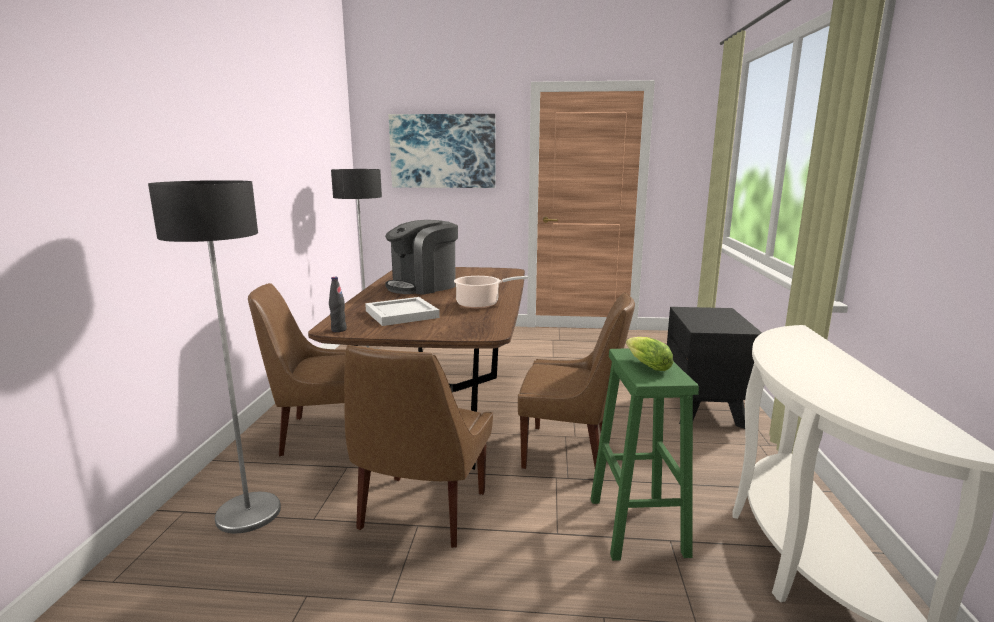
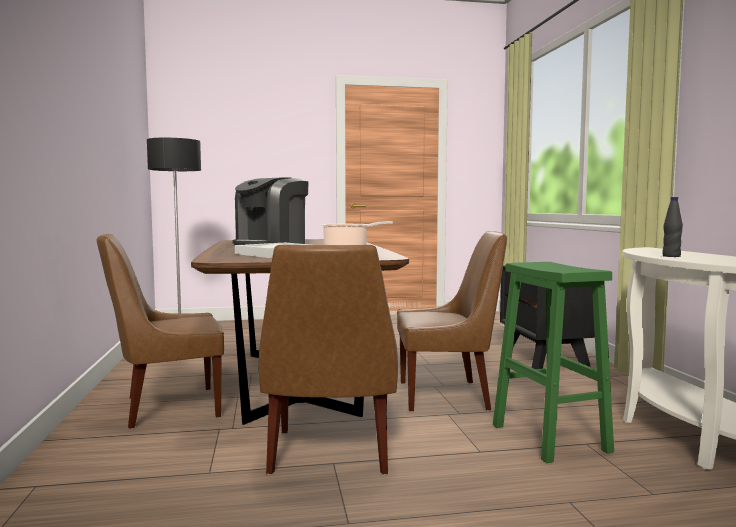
camera: 15 degrees left, 10 degrees down
floor lamp [148,180,281,534] -> none
black bottle [329,277,347,332] -> black bottle moved to [662,197,683,257]
picture [389,114,496,188] -> none
lettuce [626,337,673,371] -> none

